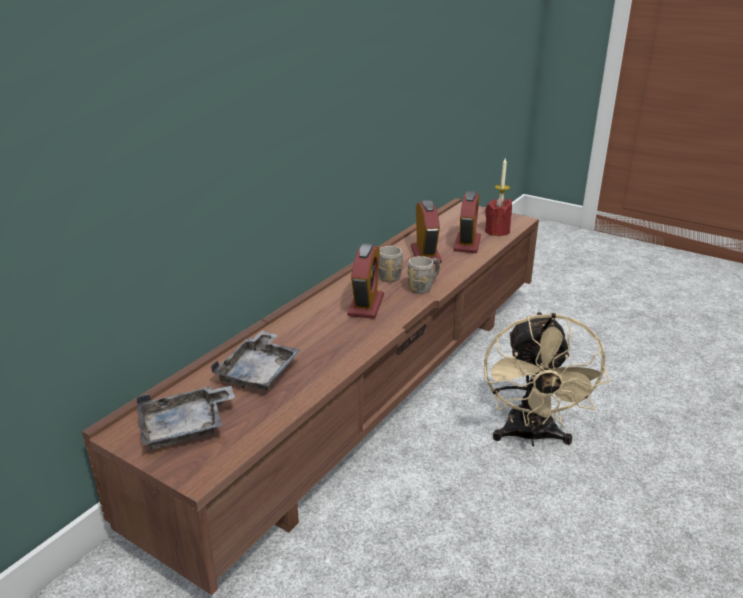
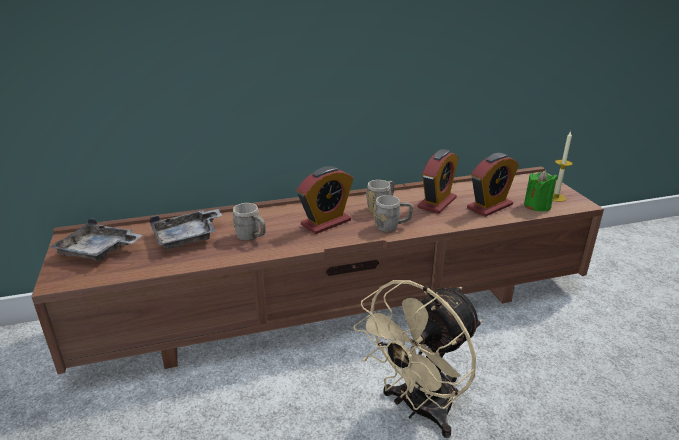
camera: 40 degrees right, 0 degrees up
red candle [485,197,512,236] -> green candle [524,170,558,212]
none -> grey mug [233,203,266,241]

